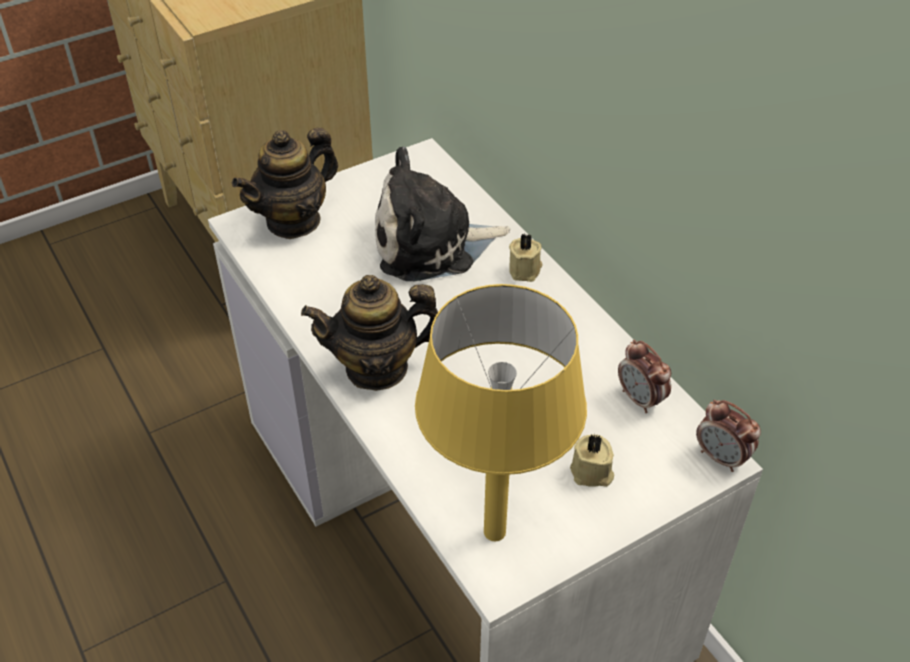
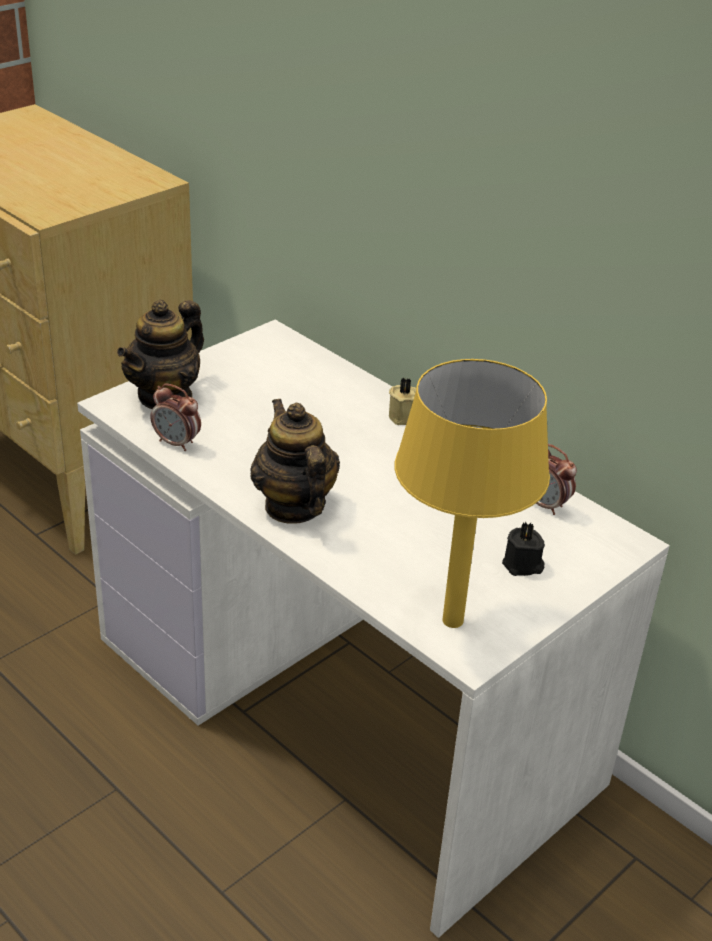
camera: 15 degrees left, 10 degrees down
teapot [301,275,438,391] -> teapot turned 90 degrees clockwise [250,399,340,524]
plush toy [375,146,510,281] -> none
beige candle [570,434,614,487] -> black candle [502,522,545,576]
alarm clock [696,400,761,472] -> alarm clock moved to [151,384,201,451]

